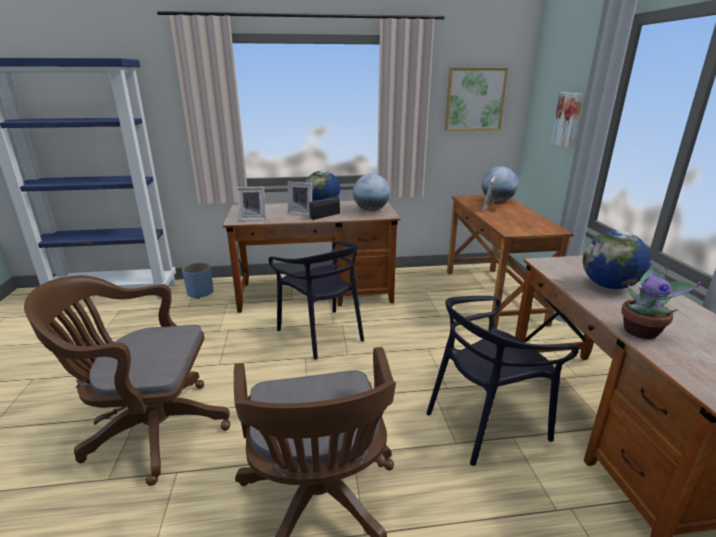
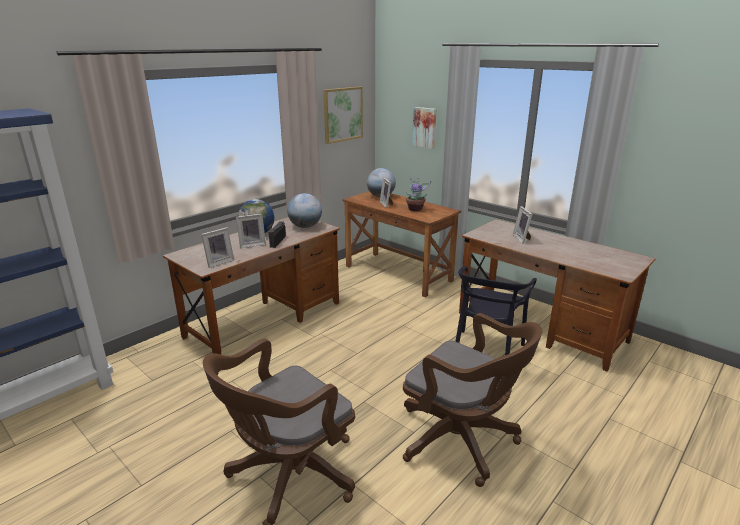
camera: 40 degrees left, 0 degrees up
blue planter [182,262,213,299] -> none
black chair [268,241,364,359] -> none
globe [583,231,651,289] -> picture frame [513,206,533,244]
potted plant [621,261,701,339] -> potted plant moved to [405,178,431,211]

